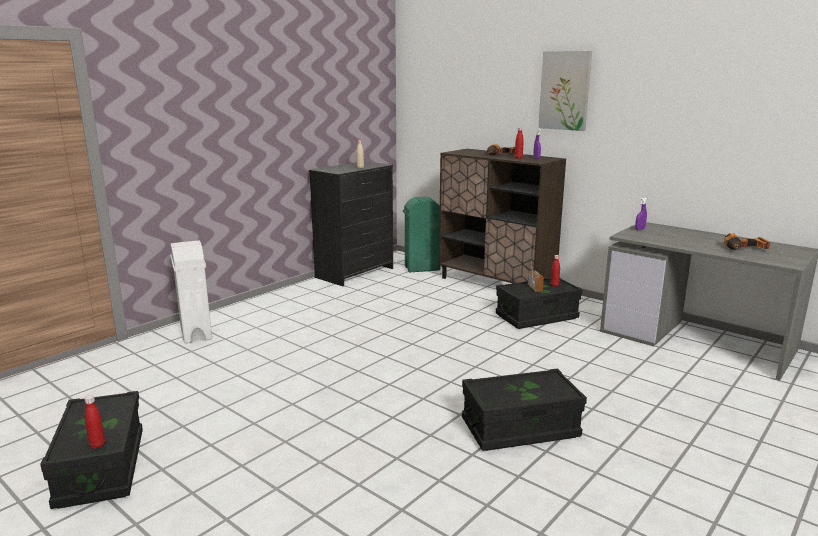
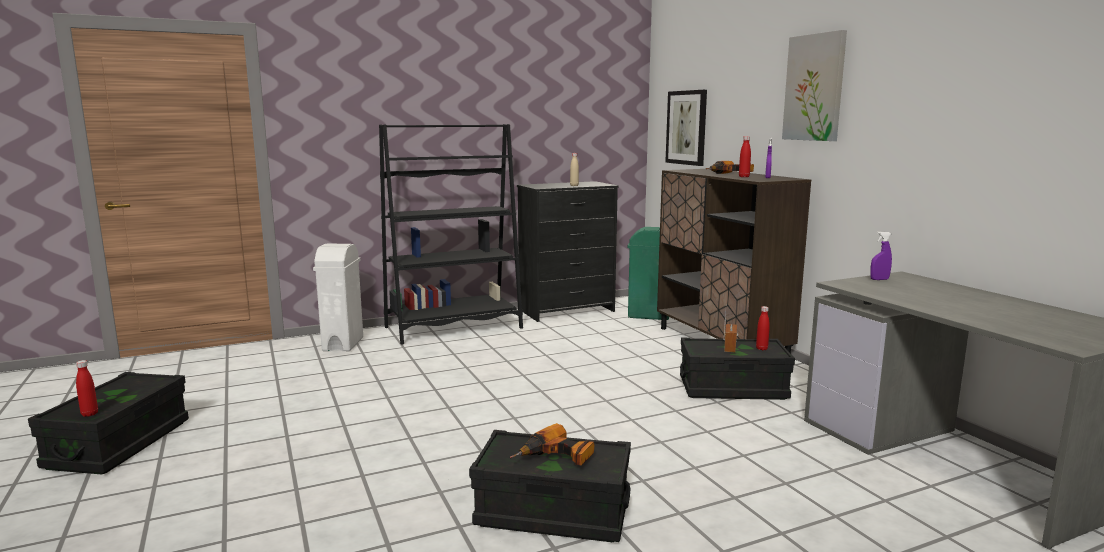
camera: 25 degrees right, 5 degrees down
power drill [724,233,770,250] -> power drill moved to [510,423,594,465]
none -> black bookcase [379,124,523,345]
none -> picture [665,90,707,166]

